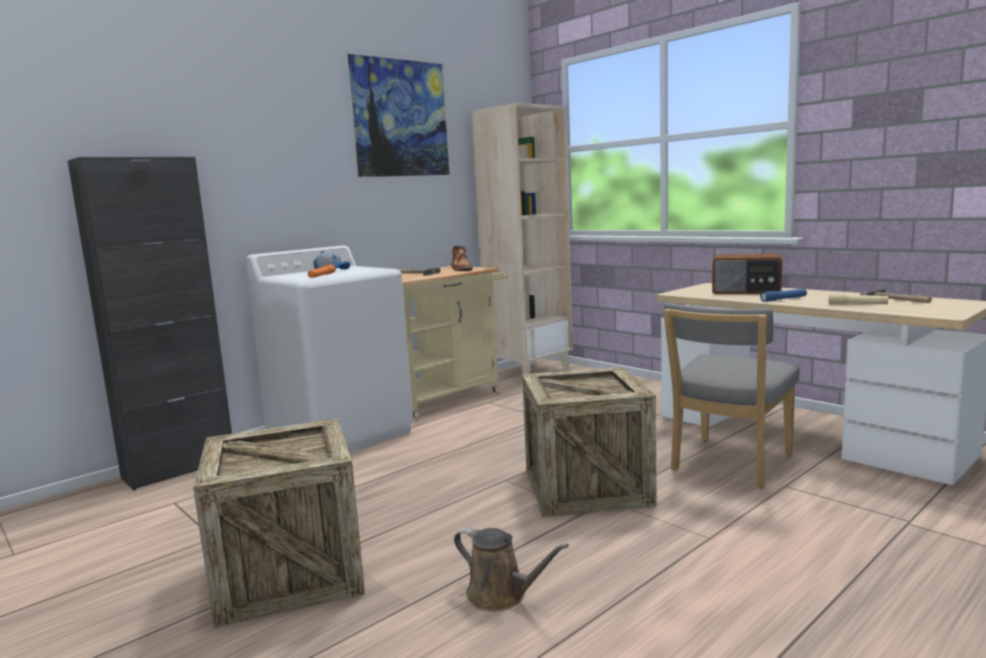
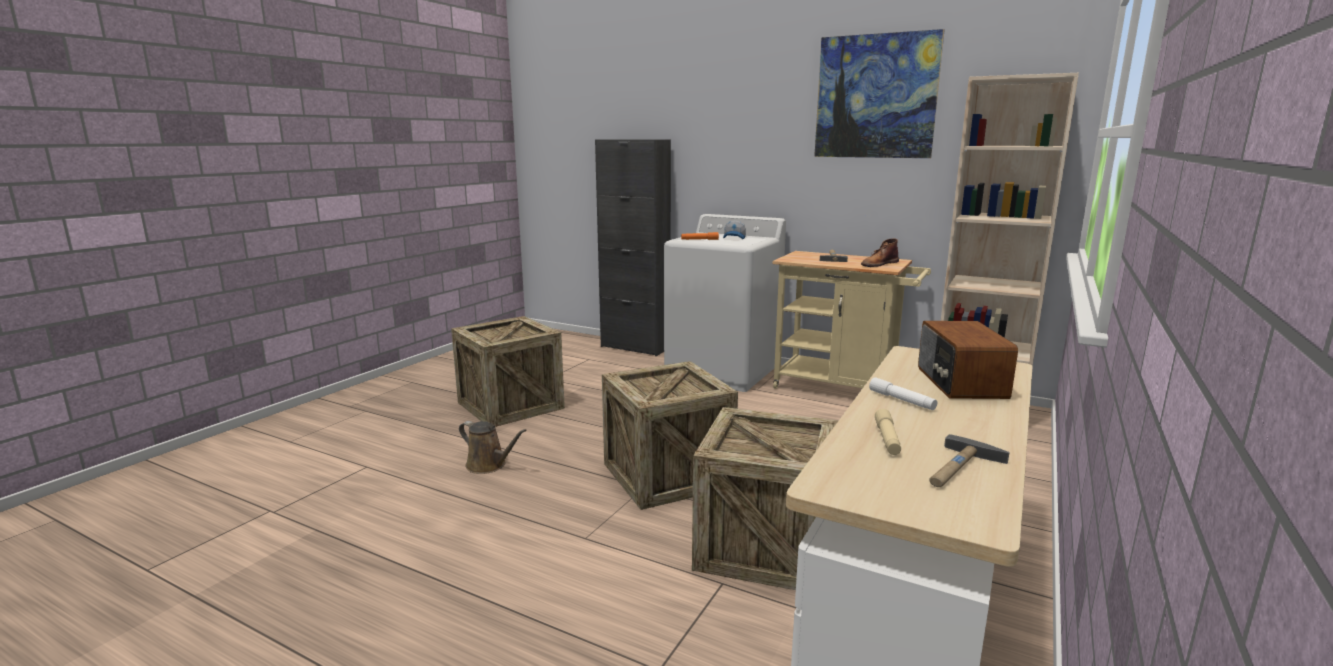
camera: 70 degrees right, 5 degrees up
brown watering can [454,527,569,611] -> brown watering can turned 75 degrees counterclockwise [459,421,527,474]
grey chair [663,303,800,488] -> crate [692,407,838,590]
blue flashlight [760,289,807,302] -> white flashlight [869,377,937,410]

